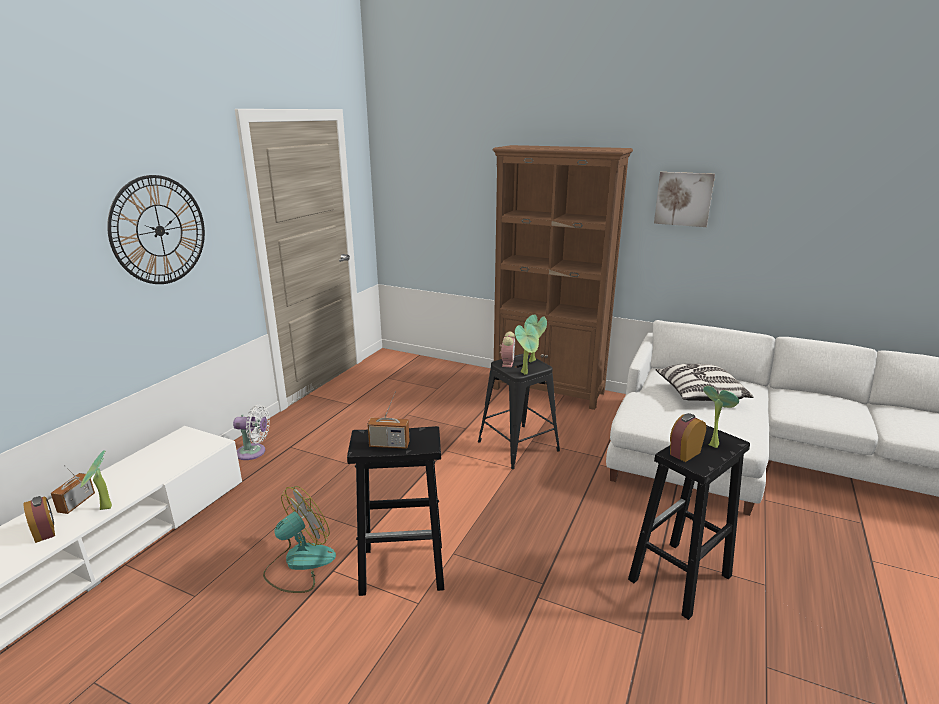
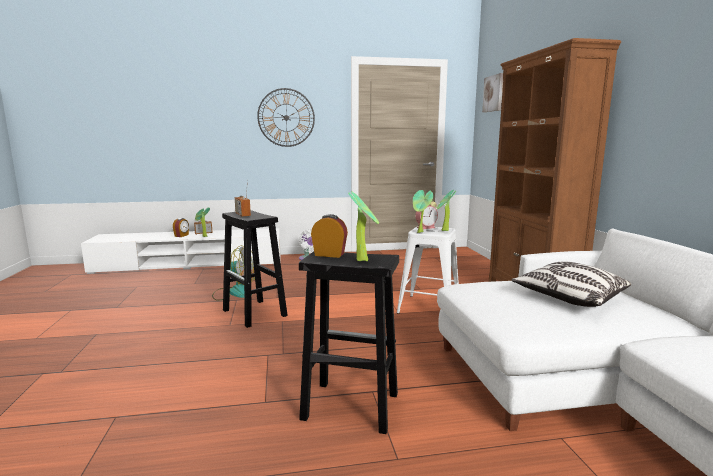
camera: 55 degrees right, 10 degrees down
black stool [478,354,560,469] -> white stool [397,226,459,314]
picture [654,172,715,227] -> picture moved to [482,73,503,112]

